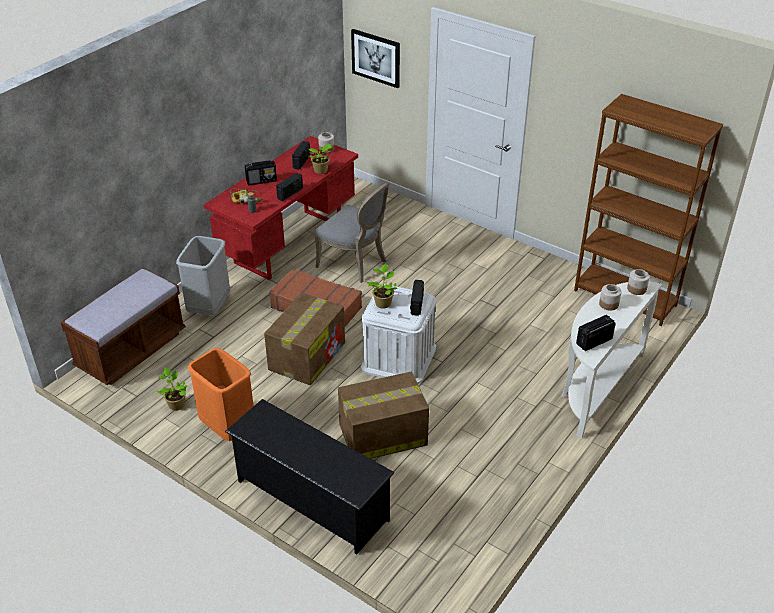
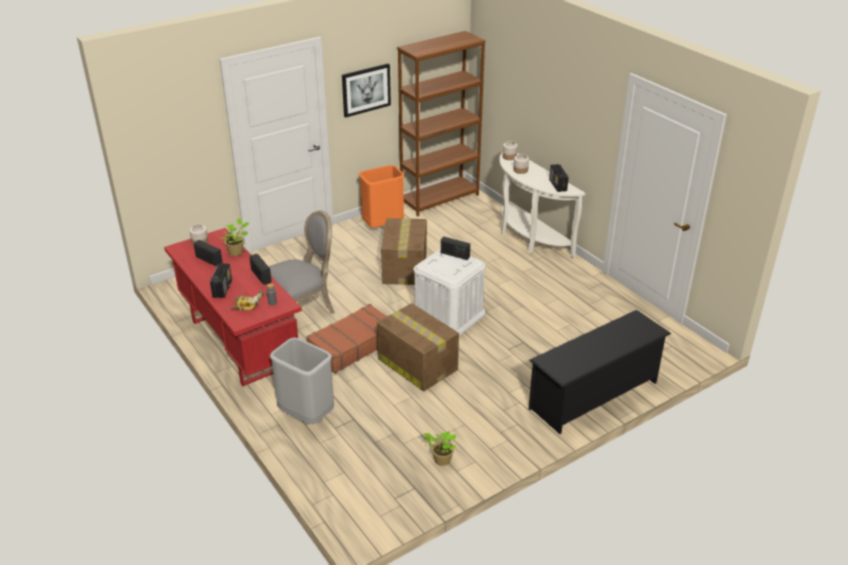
camera: 70 degrees left, 5 degrees down
brown bench [60,268,186,385] -> none
orange trash can [188,348,254,441] -> orange trash can moved to [359,165,404,228]
cardboard box [338,372,429,459] -> cardboard box moved to [381,218,427,285]
picture [351,29,400,88] -> picture moved to [342,63,391,118]
potted plant [367,264,397,309] -> none

